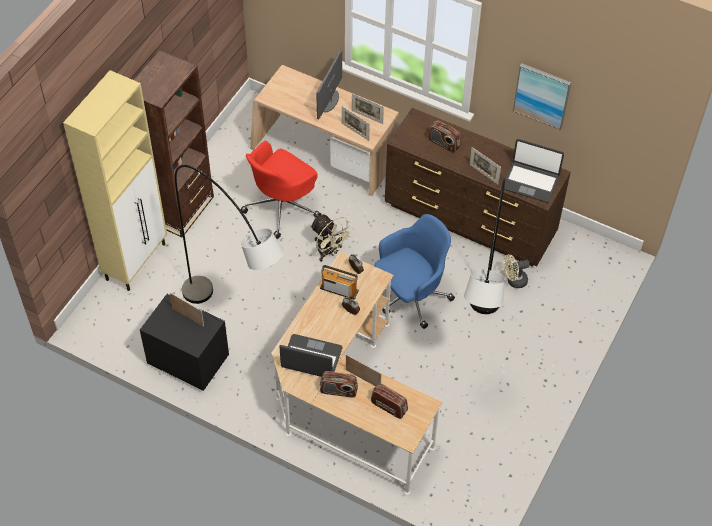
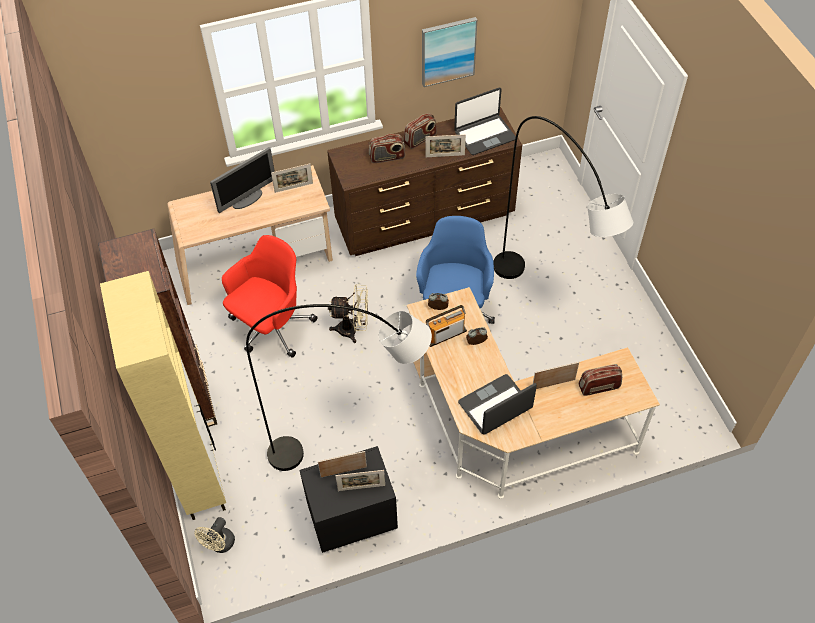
camera: 45 degrees left, 0 degrees up
red office chair [241,141,321,239] -> red office chair turned 135 degrees counterclockwise [222,235,318,358]
monitor [316,50,342,119] -> monitor turned 105 degrees counterclockwise [210,147,275,213]
radio [320,371,358,397] -> radio moved to [404,113,437,149]
picture frame [342,106,370,141] -> picture frame moved to [335,470,385,491]
beige fan [503,254,530,288] -> beige fan moved to [194,517,235,553]

